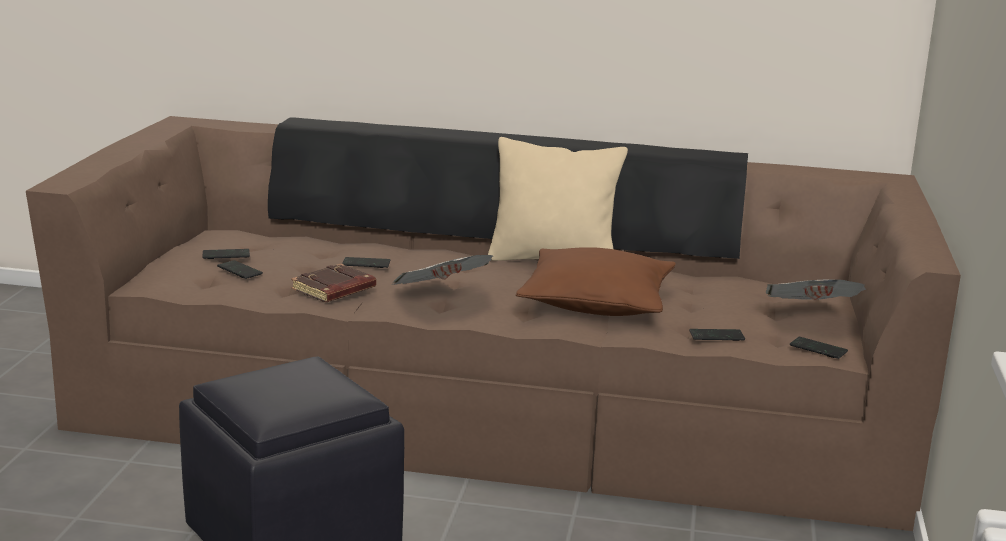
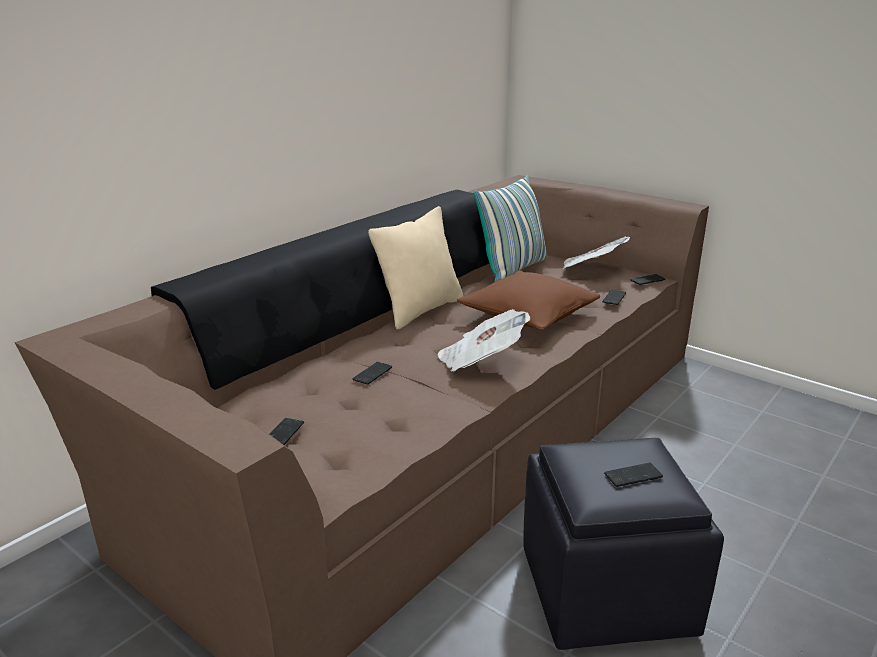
camera: 60 degrees left, 5 degrees up
phone [217,260,263,279] -> phone moved to [604,463,663,487]
brown book [291,264,376,302] -> none
none -> pillow [474,175,548,282]

